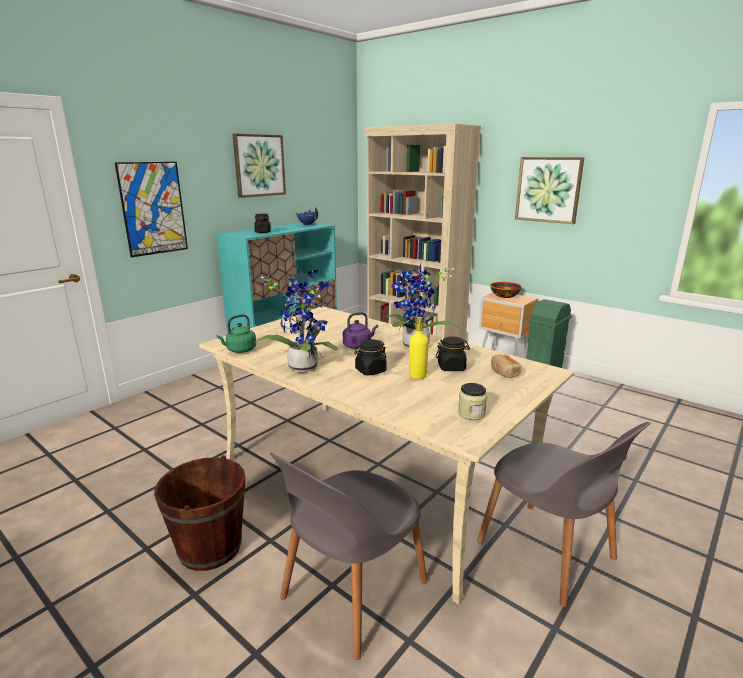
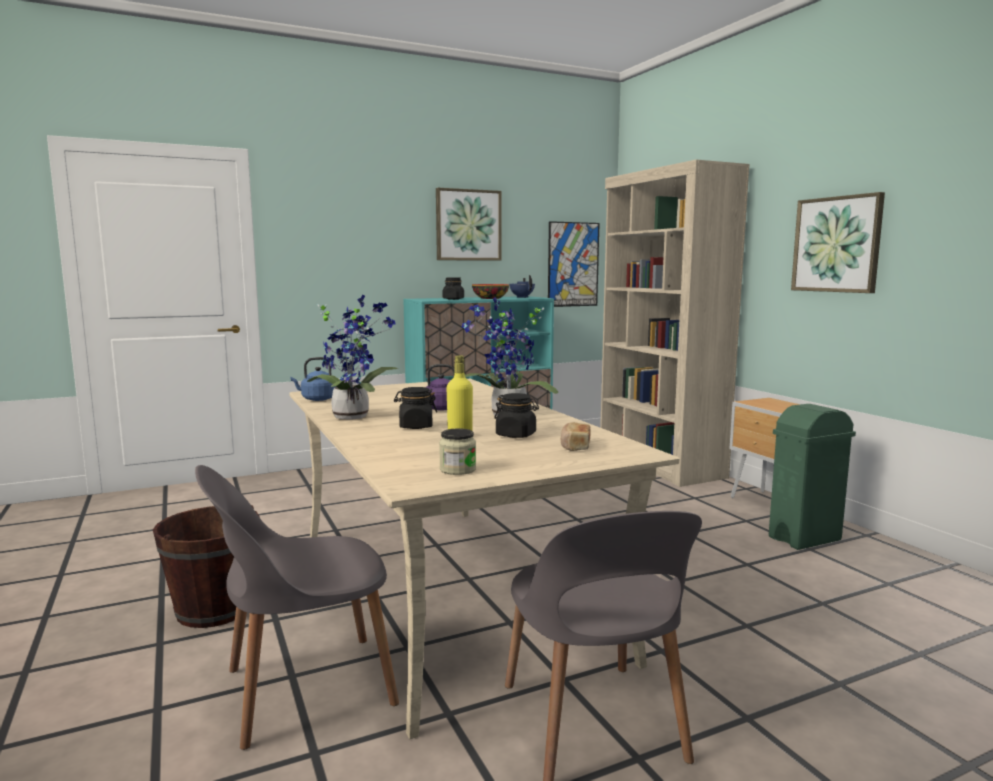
camera: 25 degrees right, 10 degrees down
picture [115,162,188,257] -> picture moved to [548,221,599,307]
green kettle [216,314,256,353] -> blue kettle [290,357,336,401]
bowl [491,282,522,298] -> bowl moved to [472,284,509,299]

